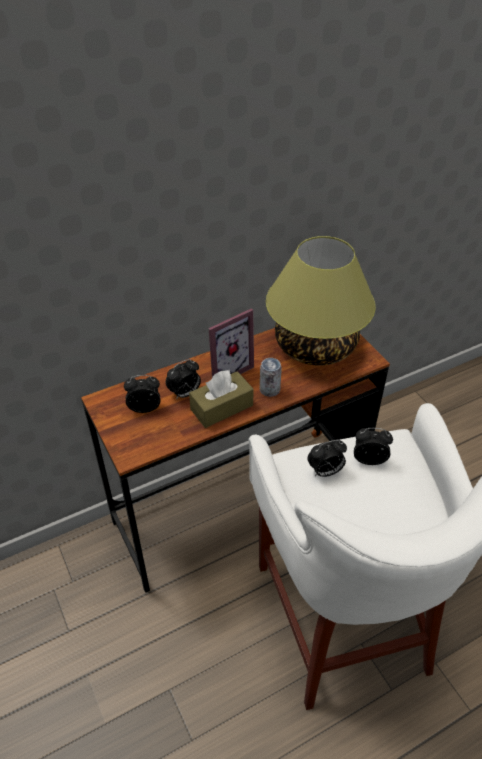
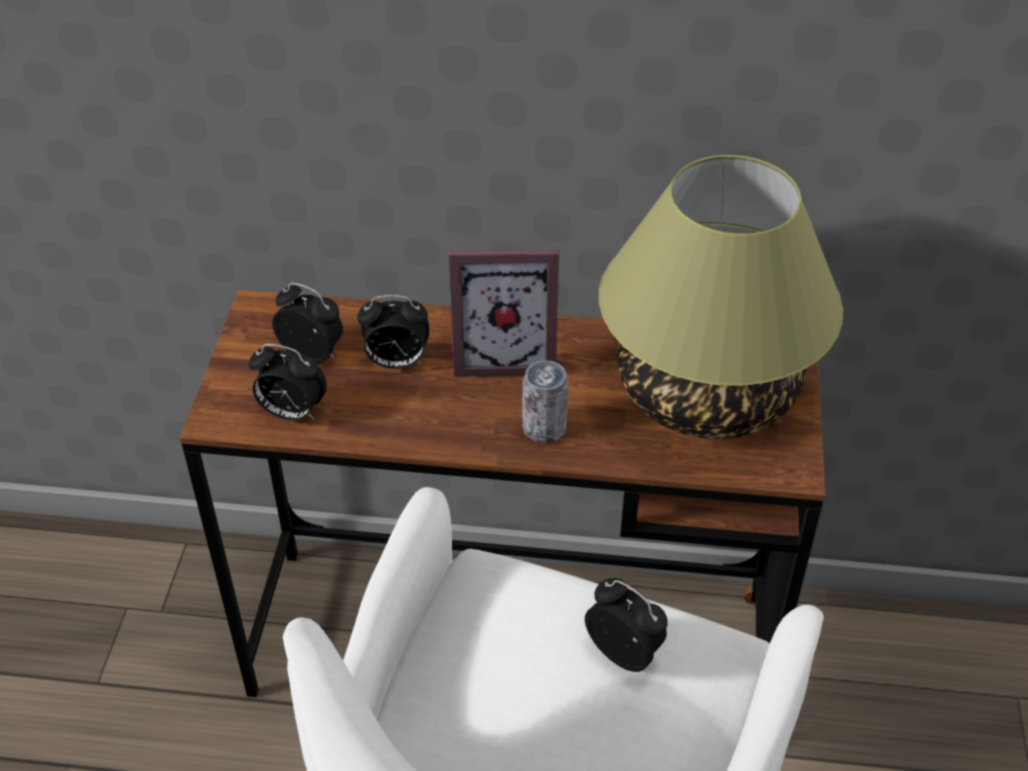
camera: 35 degrees right, 0 degrees up
brown tissue box [189,370,254,428] -> none
alarm clock [308,440,347,477] -> alarm clock moved to [249,344,327,420]

